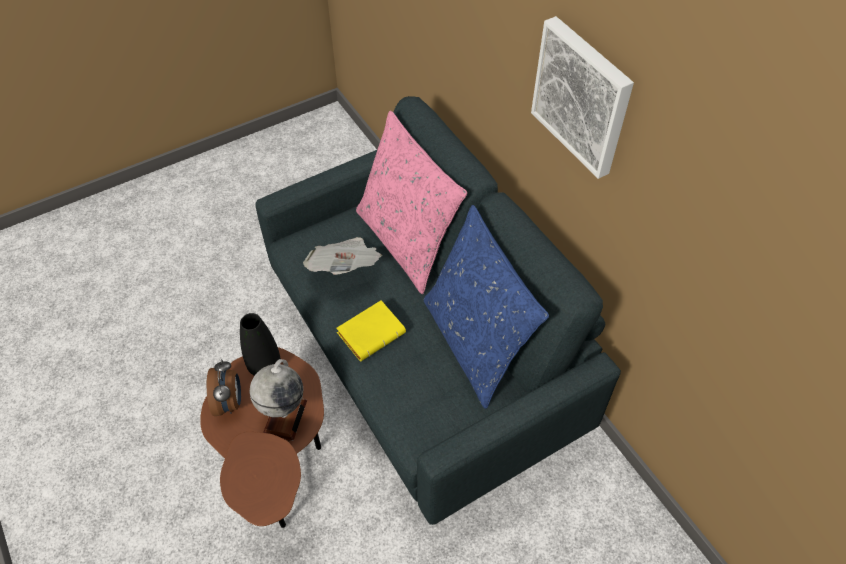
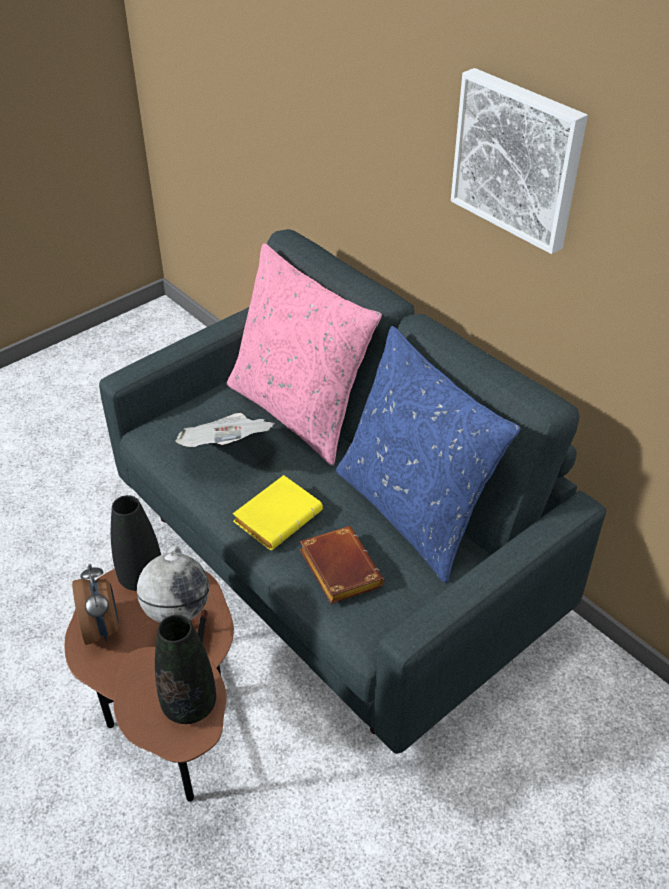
camera: 10 degrees left, 10 degrees down
none -> black vase [155,615,216,724]
none -> brown book [300,526,385,604]

